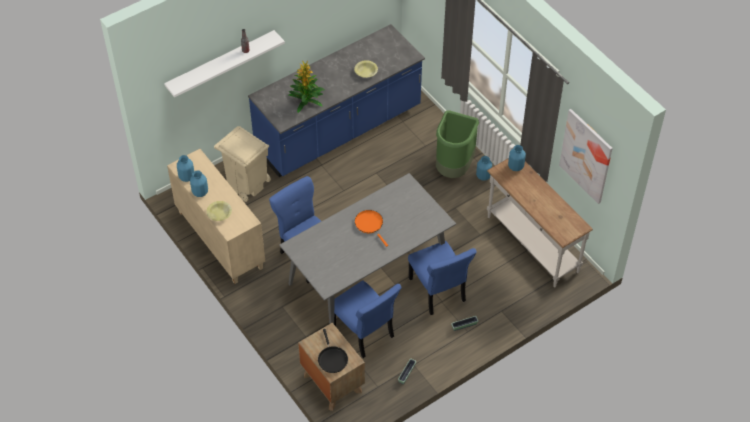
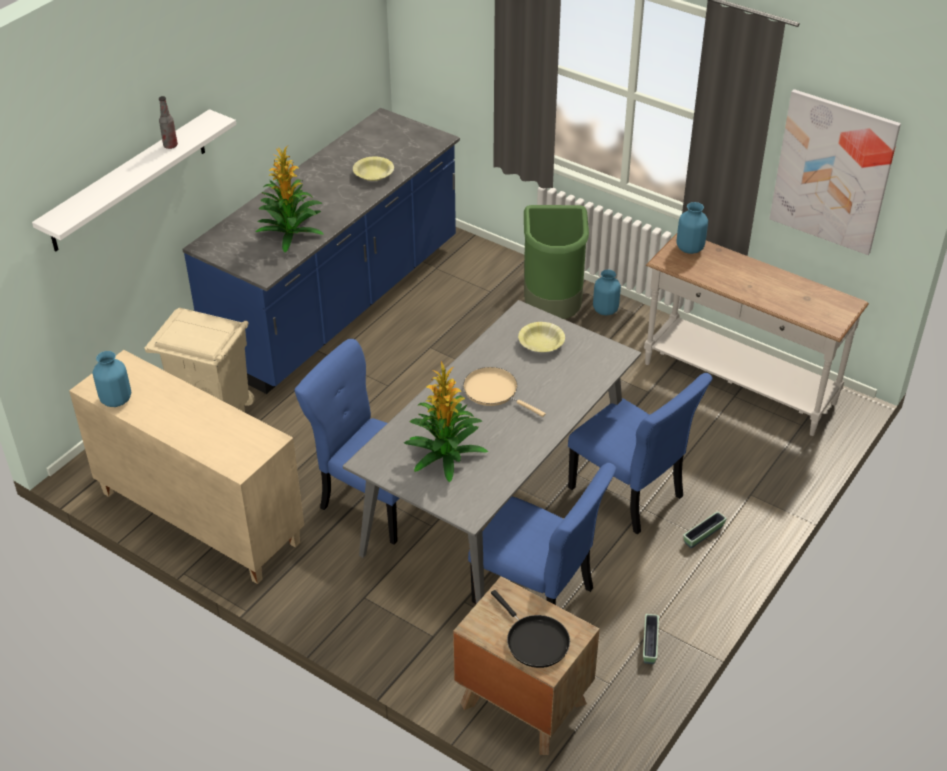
camera: 20 degrees left, 10 degrees down
blue vase [190,171,208,197] -> none
yellow bowl [206,201,232,221] -> yellow bowl moved to [518,322,565,352]
orange frying pan [355,210,388,247] -> beige frying pan [463,367,545,417]
none -> potted plant [404,361,488,483]

